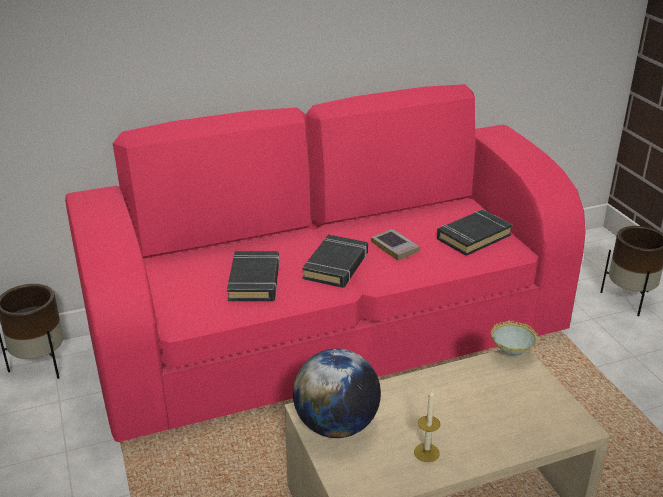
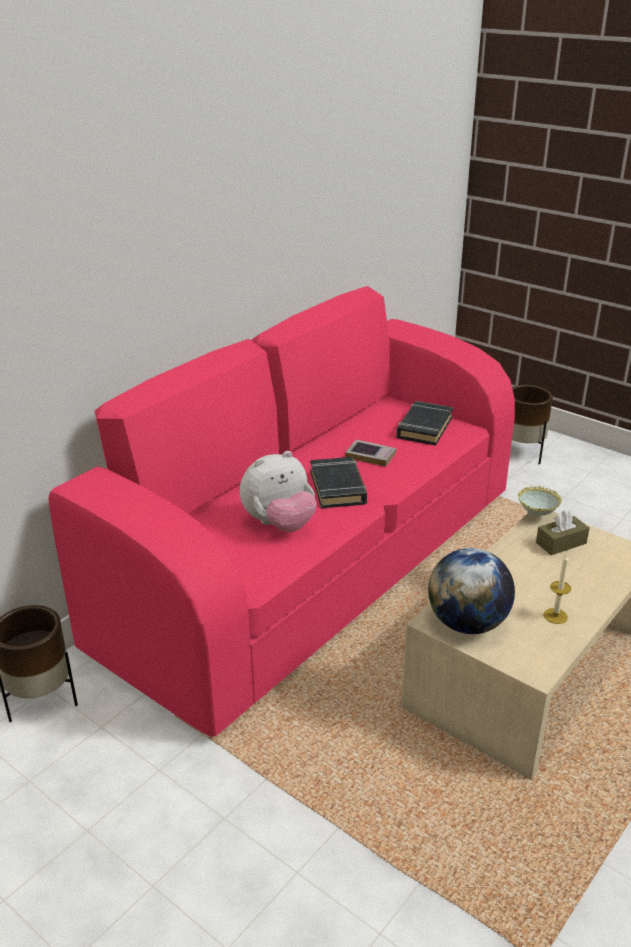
camera: 30 degrees left, 0 degrees up
black book [227,251,280,301] -> plush toy [240,451,317,532]
none -> brown tissue box [536,510,590,555]

